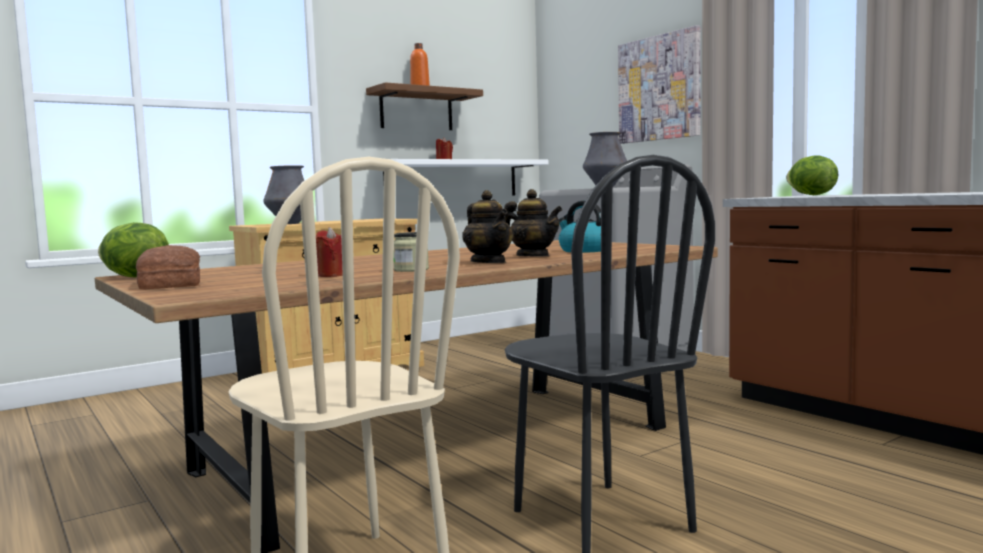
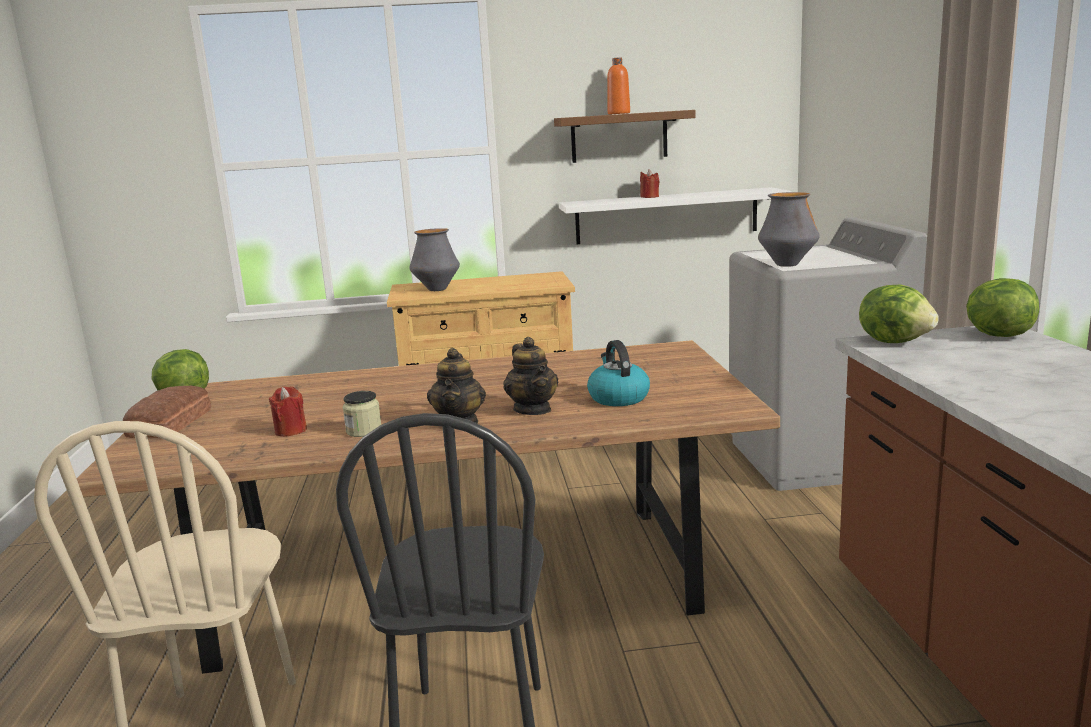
camera: 30 degrees right, 10 degrees up
picture [618,25,701,144] -> none
none -> lettuce [859,285,939,343]

